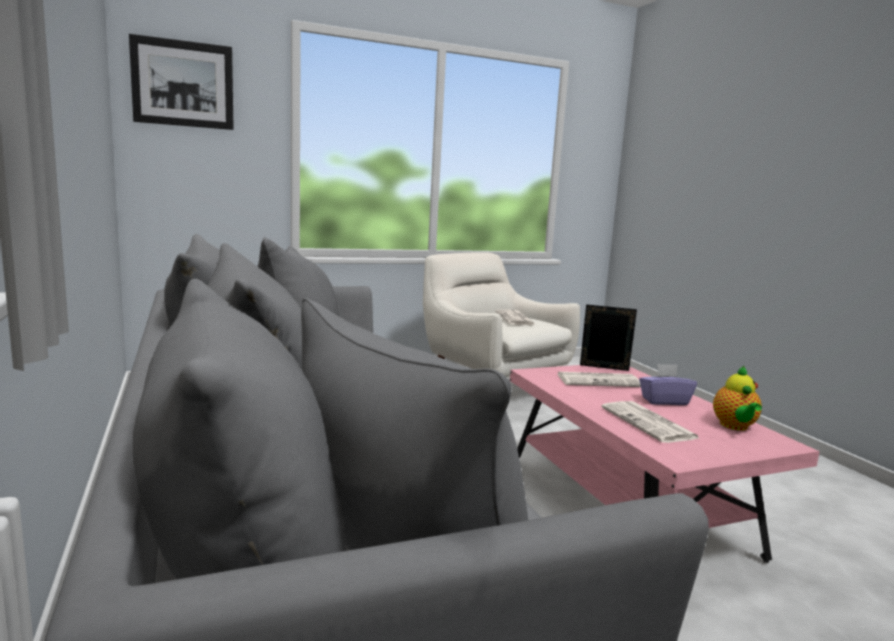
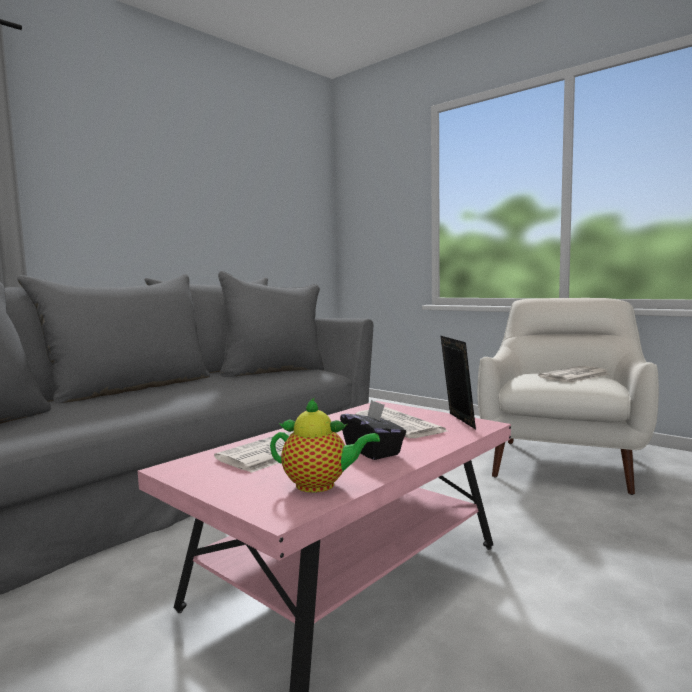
camera: 65 degrees right, 5 degrees down
picture [129,34,234,130] -> none
purple tissue box [639,364,697,405] -> black tissue box [340,400,406,460]
teapot [713,366,762,431] -> teapot turned 150 degrees counterclockwise [270,397,380,493]

